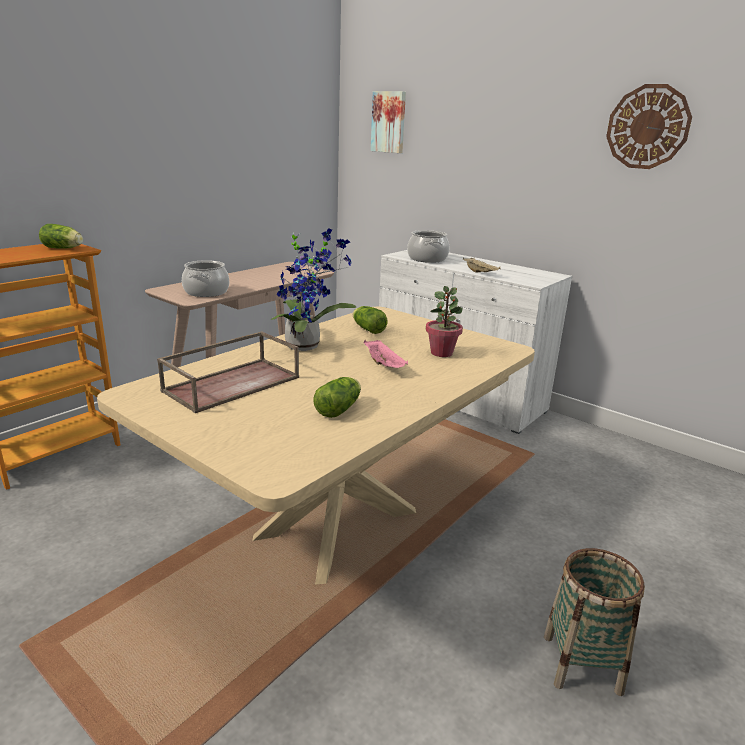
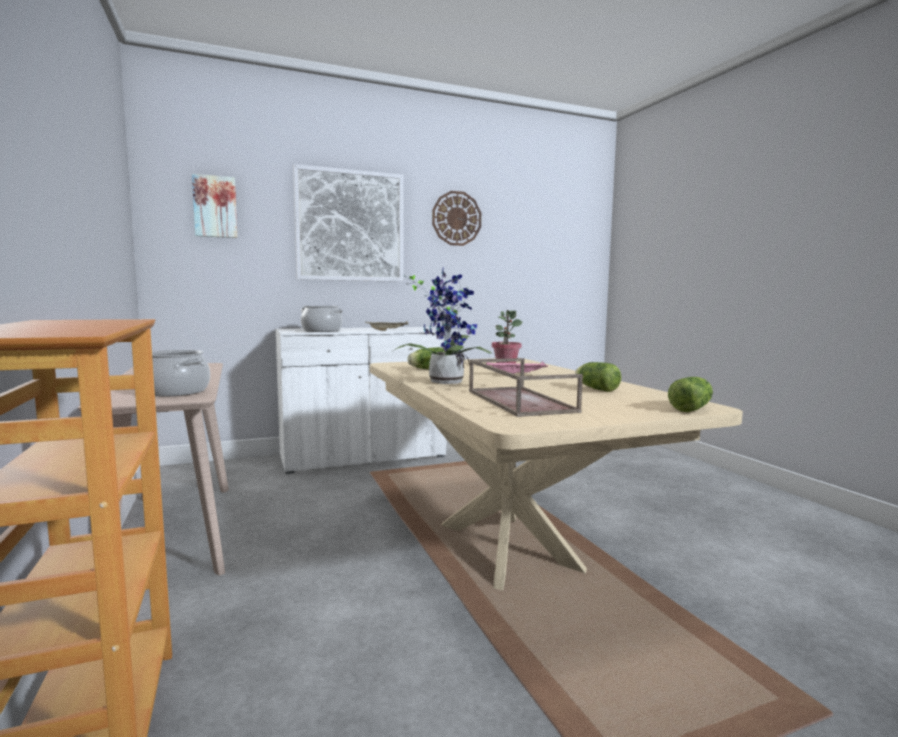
camera: 60 degrees left, 15 degrees down
lettuce [39,224,83,248] -> lettuce moved to [668,377,713,412]
basket [544,548,645,696] -> none
none -> picture [293,164,403,282]

